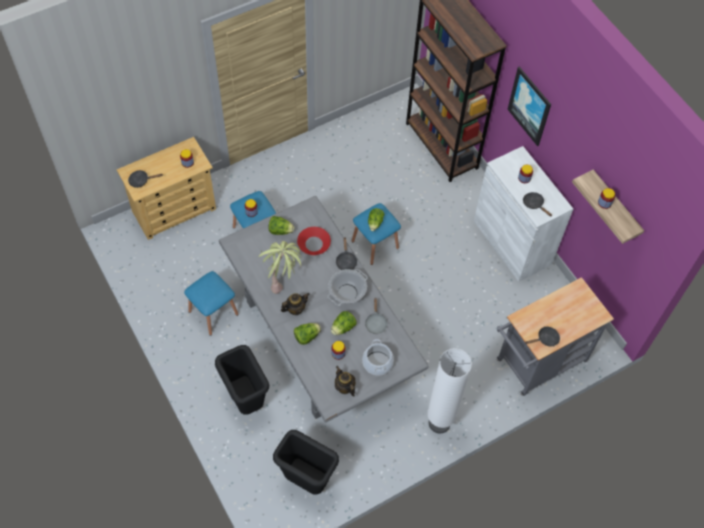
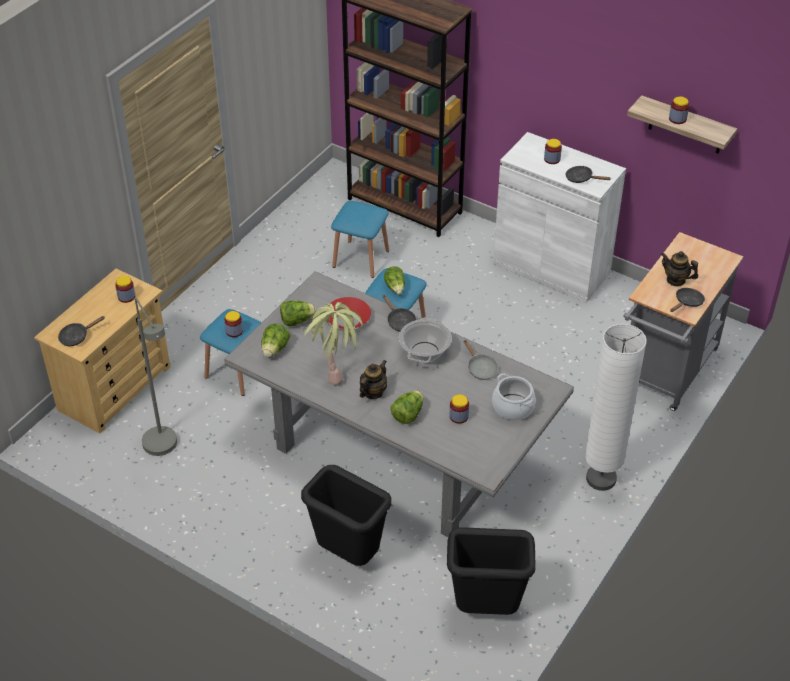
camera: 25 degrees left, 15 degrees down
blue stool [184,271,239,336] -> blue stool moved to [331,201,389,278]
lettuce [331,311,356,335] -> lettuce moved to [261,323,290,357]
teapot [335,366,355,397] -> teapot moved to [661,251,698,287]
picture [507,66,551,146] -> none
none -> grey floor lamp [135,298,177,456]

